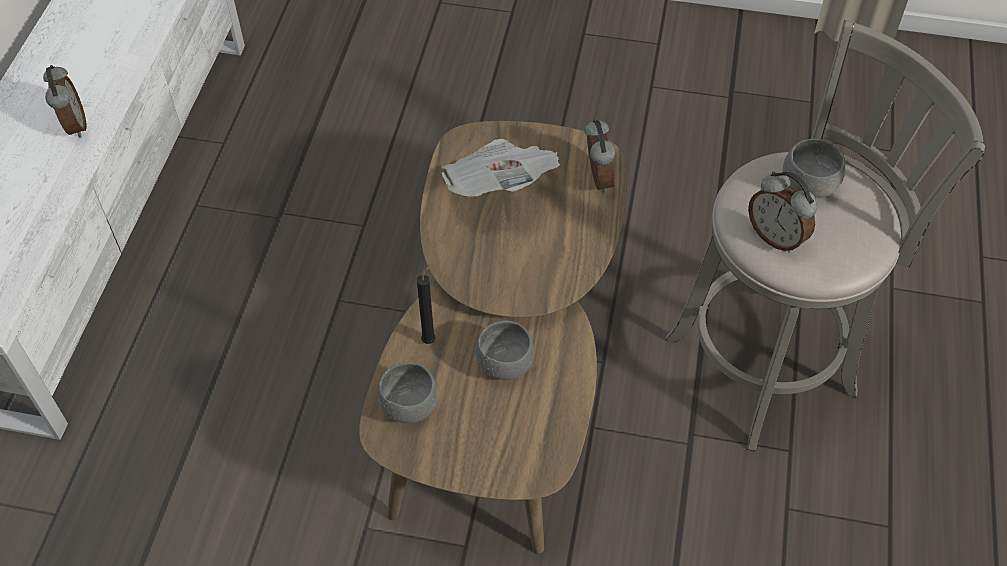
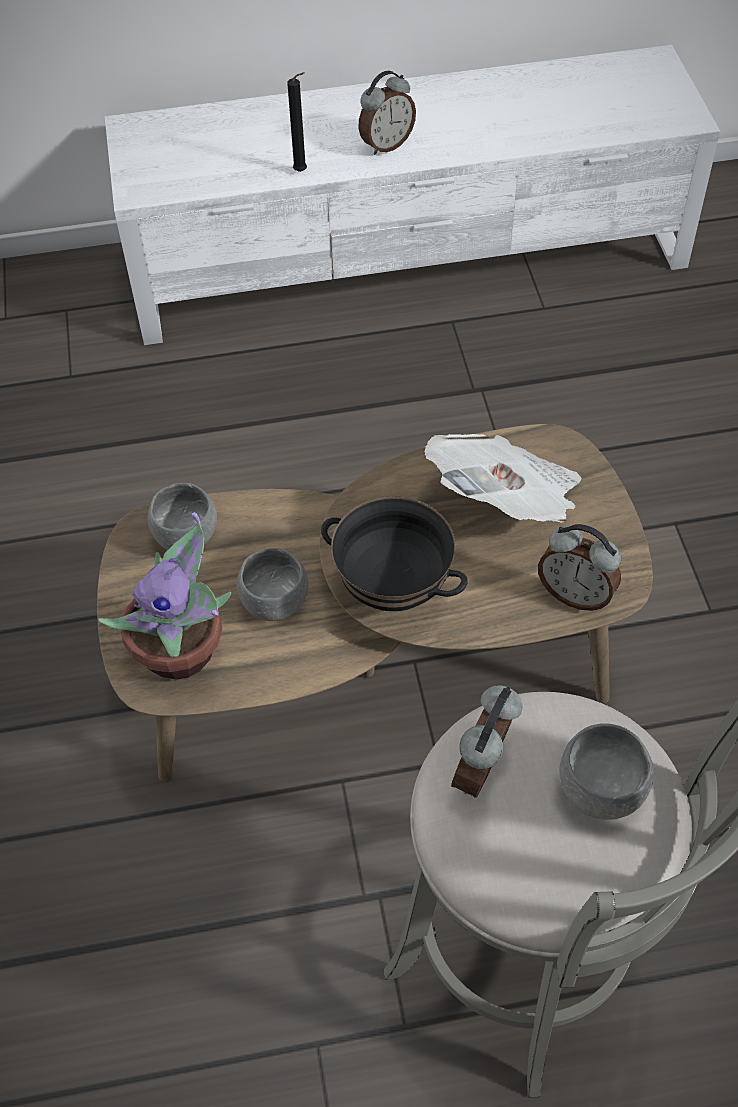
camera: 70 degrees right, 0 degrees up
black candle [417,264,436,344] -> black candle moved to [287,72,307,172]
alarm clock [584,118,615,193] -> alarm clock turned 60 degrees clockwise [538,524,621,611]
none -> potted plant [98,512,231,680]
none -> black bowl [321,496,468,611]

